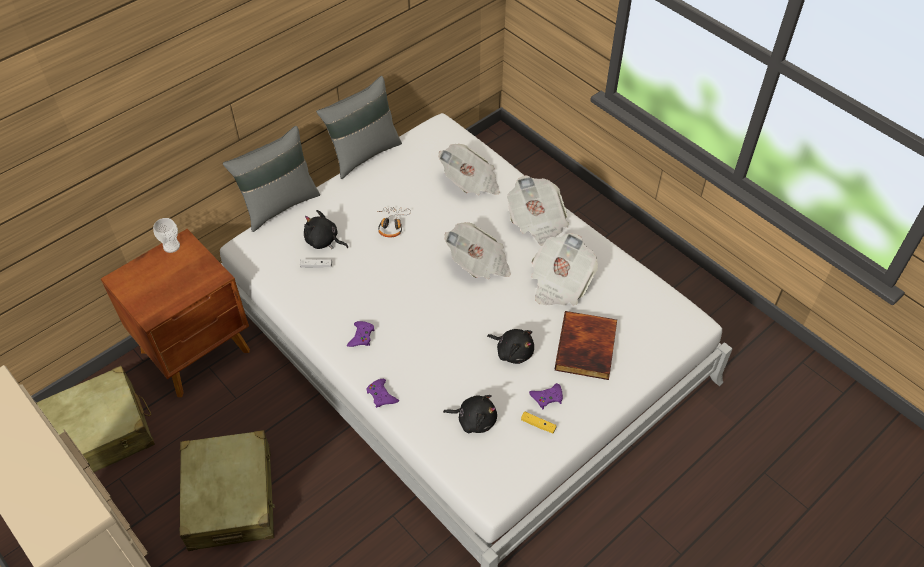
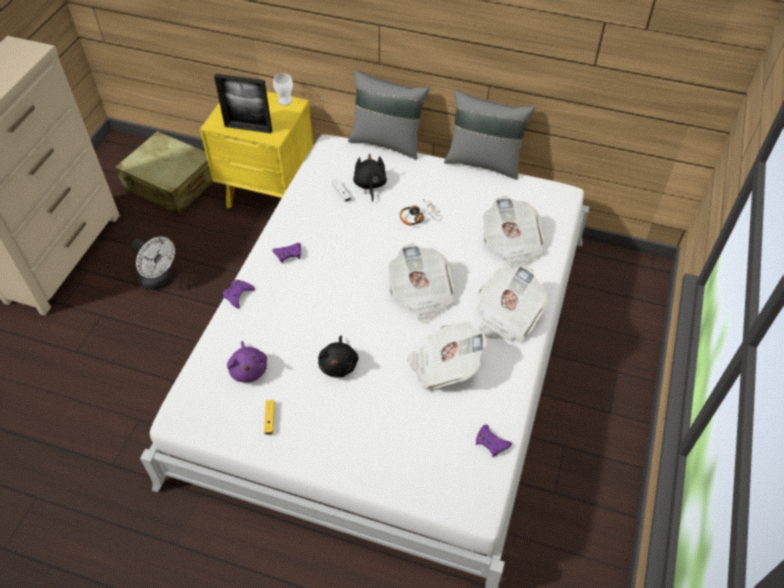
camera: 60 degrees right, 0 degrees up
brown nightstand [101,229,250,397] -> yellow nightstand [200,91,313,209]
beige suitcase [179,430,275,551] -> white fan [131,237,175,290]
black plush toy [443,395,497,433] -> purple plush toy [227,341,267,382]
purple game controller [529,383,563,409] -> purple game controller moved to [476,424,512,457]
book [555,311,617,380] -> none
none -> picture frame [214,74,272,134]

